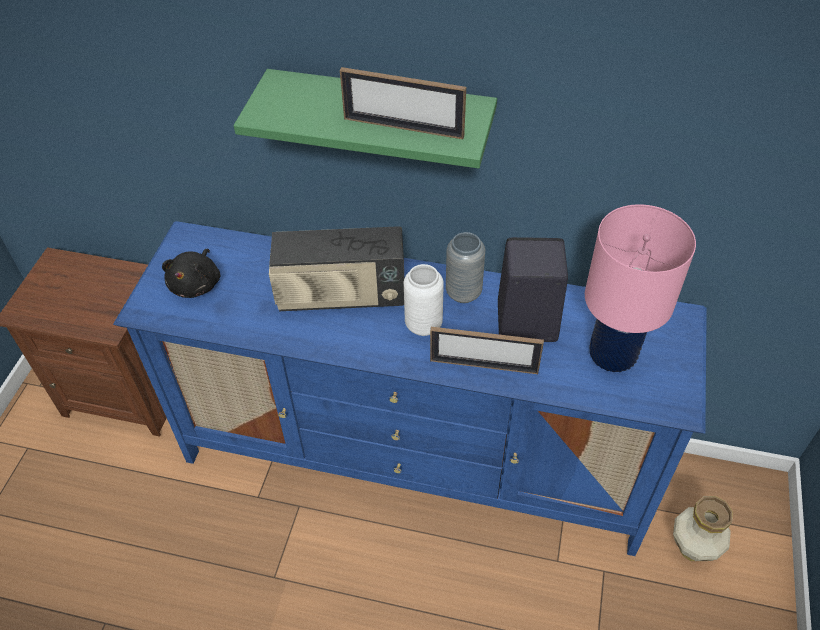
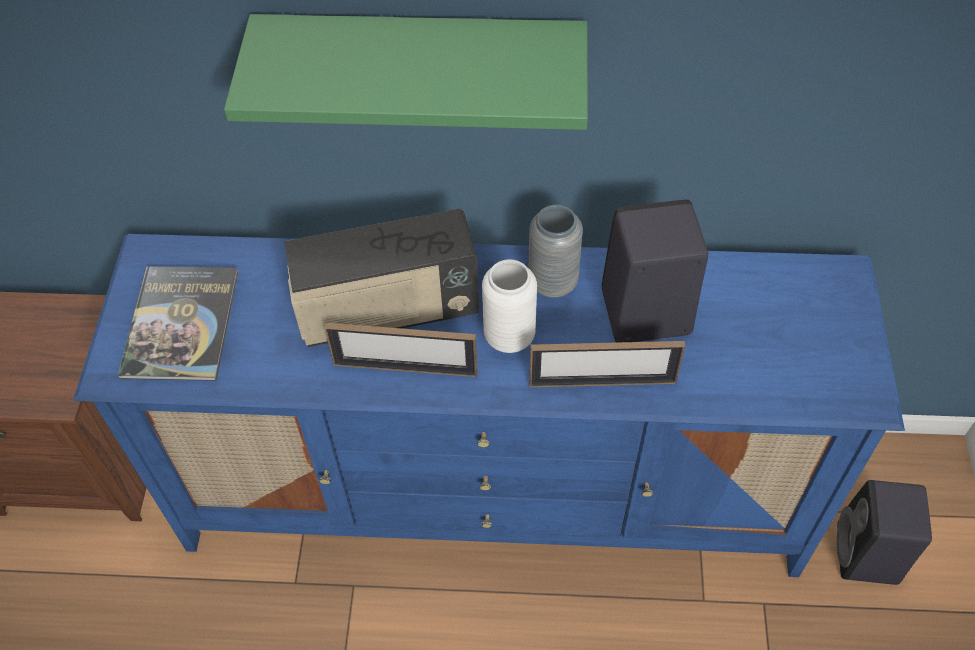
camera: 10 degrees left, 5 degrees up
black plush toy [162,249,220,298] -> book [118,266,238,381]
picture frame [340,67,466,139] -> picture frame moved to [324,323,478,377]
pink table lamp [585,204,696,372] -> none
vase [673,496,733,561] -> black speaker [837,480,932,585]

